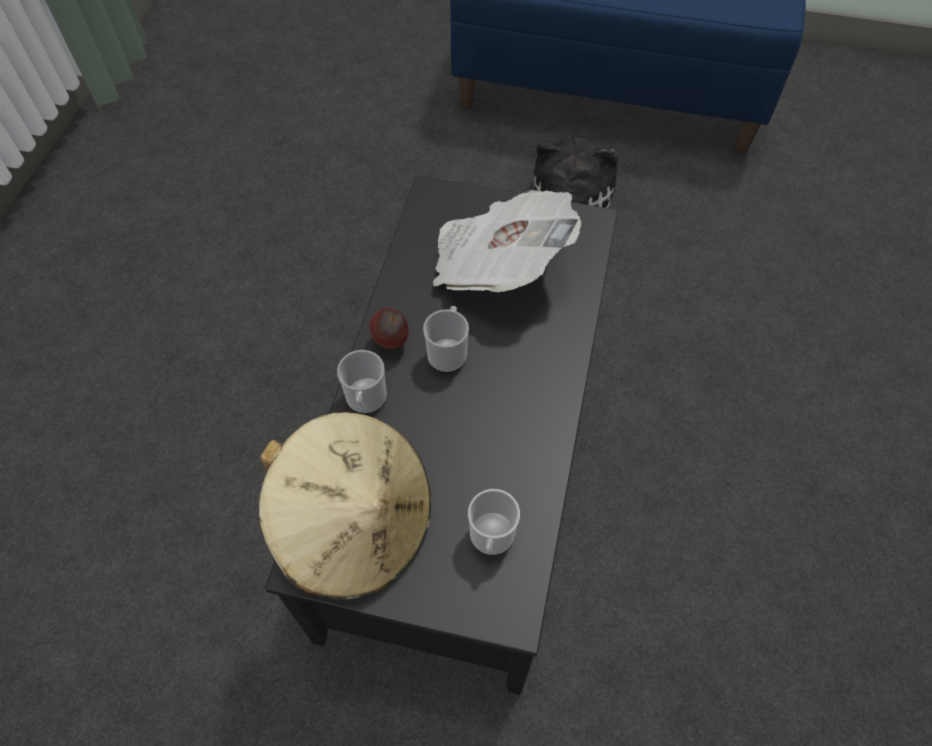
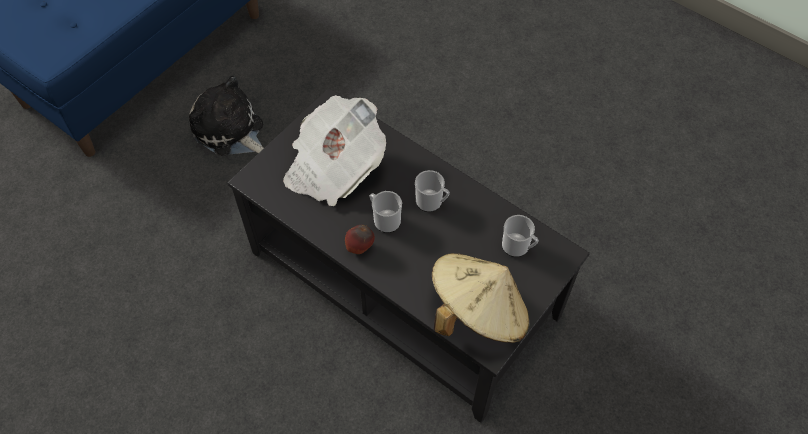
camera: 65 degrees left, 0 degrees up
mug [337,350,387,414] -> mug moved to [415,170,450,212]

